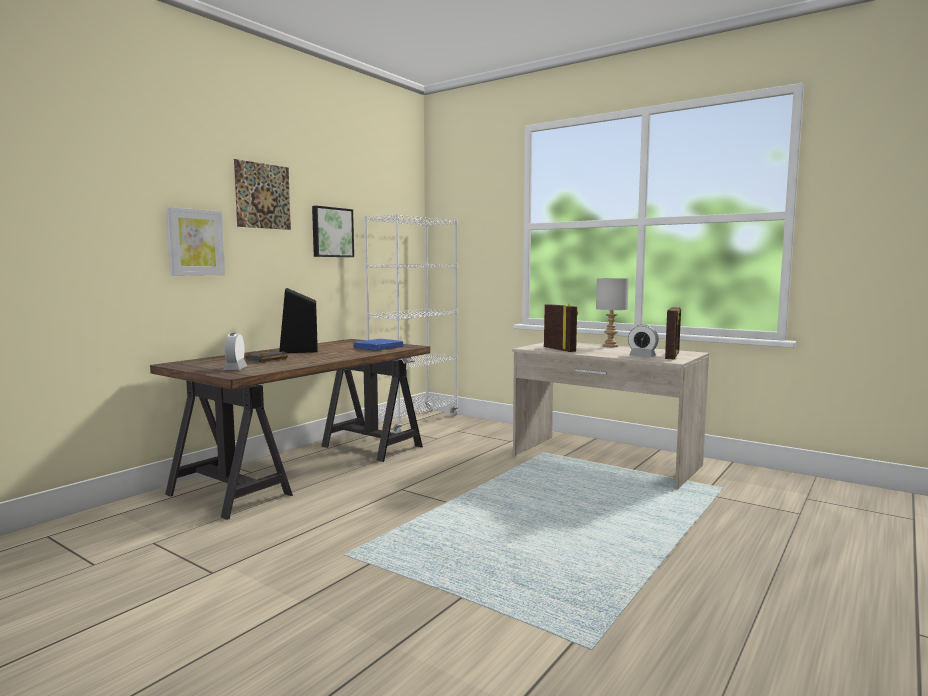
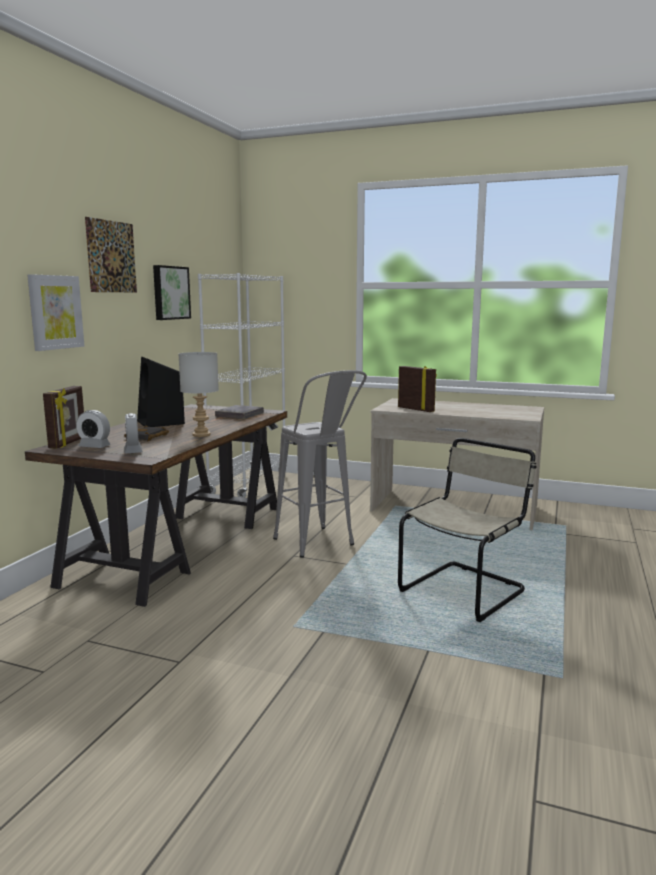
camera: 15 degrees left, 5 degrees up
blue book [353,339,403,351] -> grey book [215,405,264,419]
grey table lamp [596,278,629,347] -> grey table lamp moved to [179,352,219,437]
alarm clock [628,324,659,357] -> alarm clock moved to [76,410,111,448]
picture frame [665,307,681,359] -> picture frame moved to [43,386,84,448]
none -> grey stool [273,370,367,558]
none -> beige chair [398,438,537,622]

